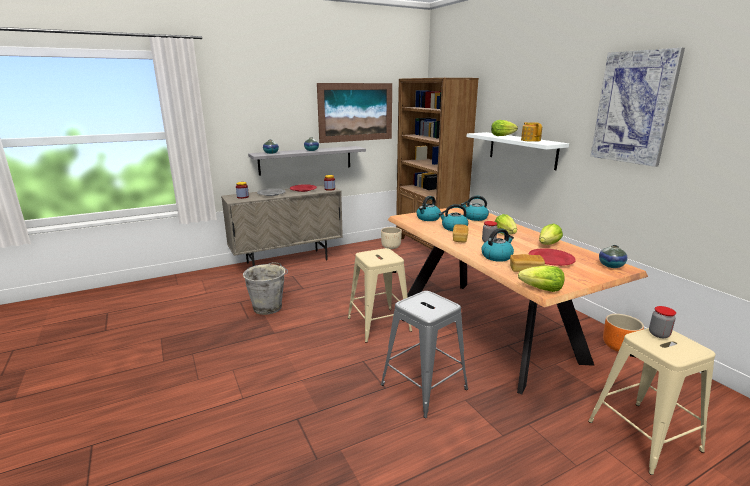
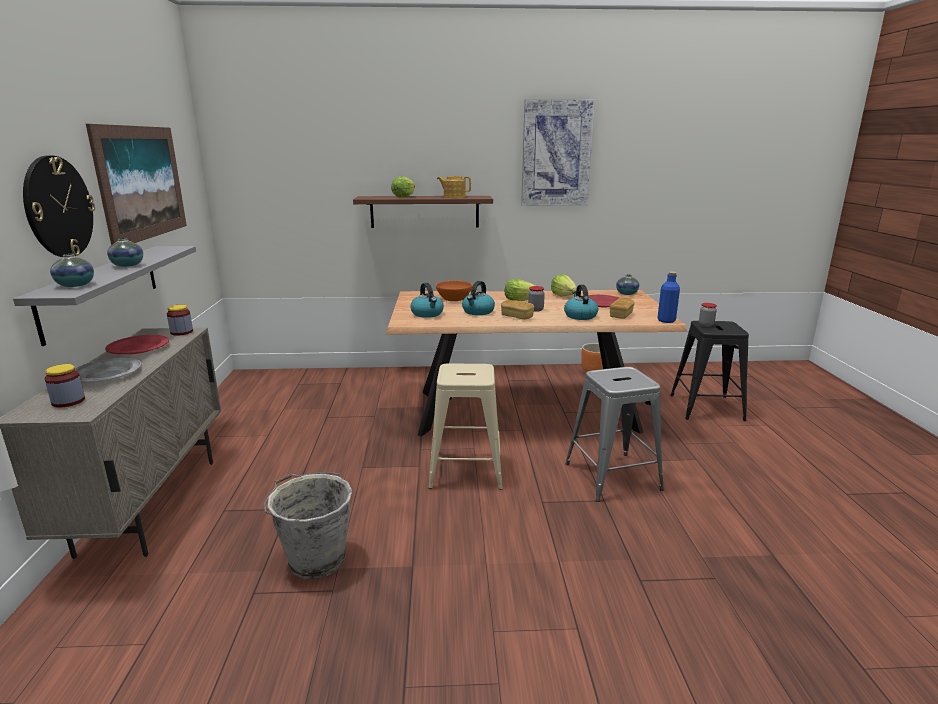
camera: 65 degrees left, 0 degrees up
beige planter [381,227,402,249] -> none
brown bookcase [396,78,479,250] -> none
kettle [461,196,489,221] -> orange bowl [436,281,472,301]
white shelf [467,132,569,170] -> brown shelf [353,196,493,228]
lettuce [518,266,565,292] -> blue bottle [657,272,680,323]
beige stool [588,328,716,475] -> black stool [670,321,749,421]
none -> wall clock [23,156,95,257]

